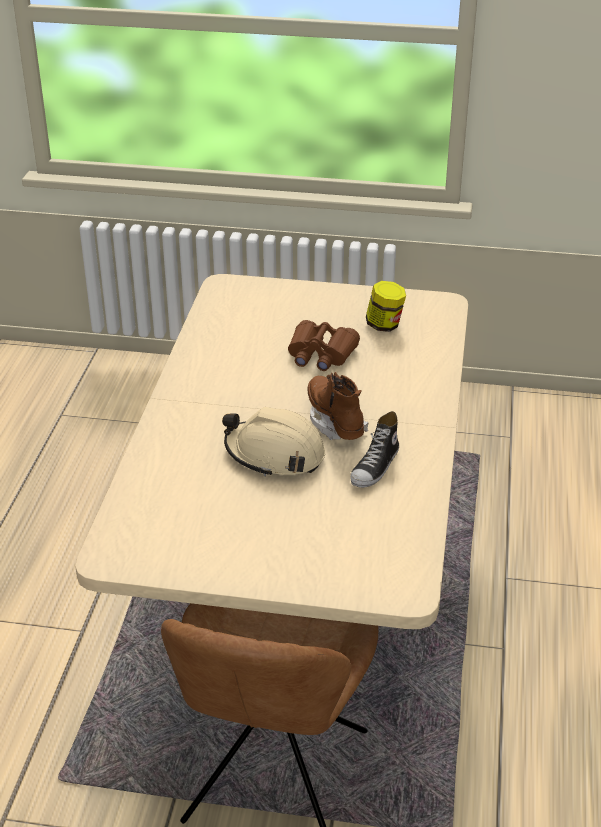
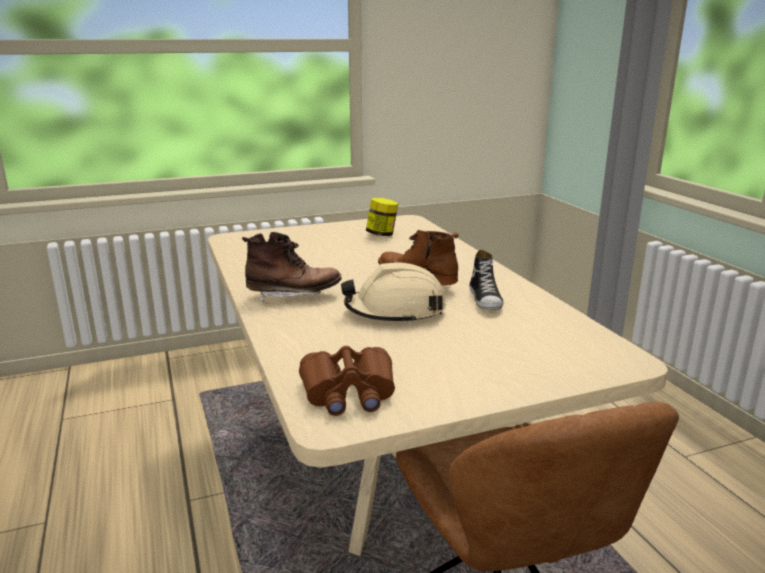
camera: 30 degrees left, 15 degrees down
brown binoculars [288,320,360,371] -> brown binoculars moved to [299,346,395,416]
none -> brown boot [242,232,341,303]

